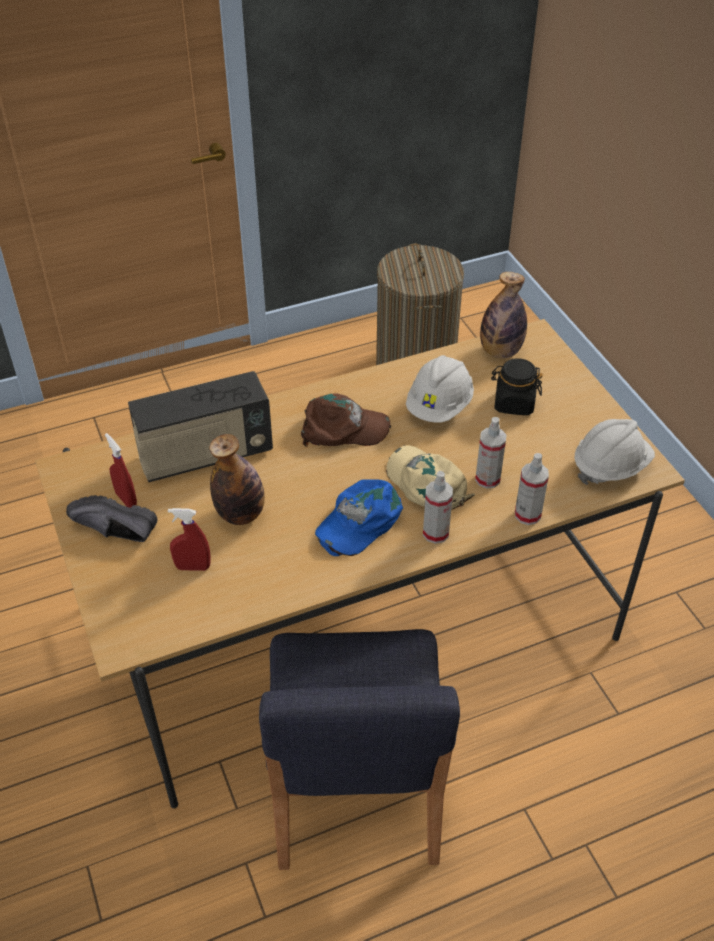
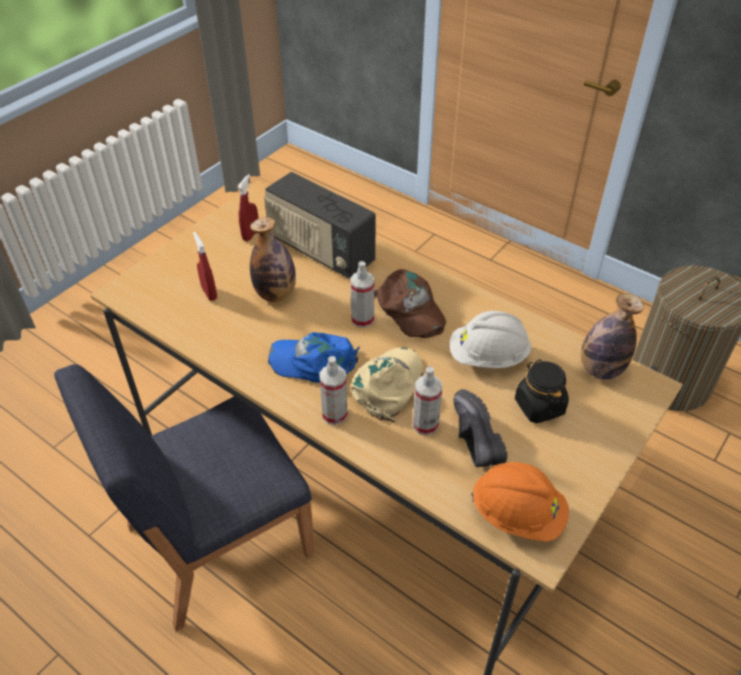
camera: 60 degrees right, 0 degrees up
black shoe [66,495,157,542] -> black shoe moved to [453,389,507,467]
spray bottle [515,453,549,525] -> spray bottle moved to [350,261,374,328]
white hard hat [574,419,655,485] -> orange hard hat [471,462,569,542]

